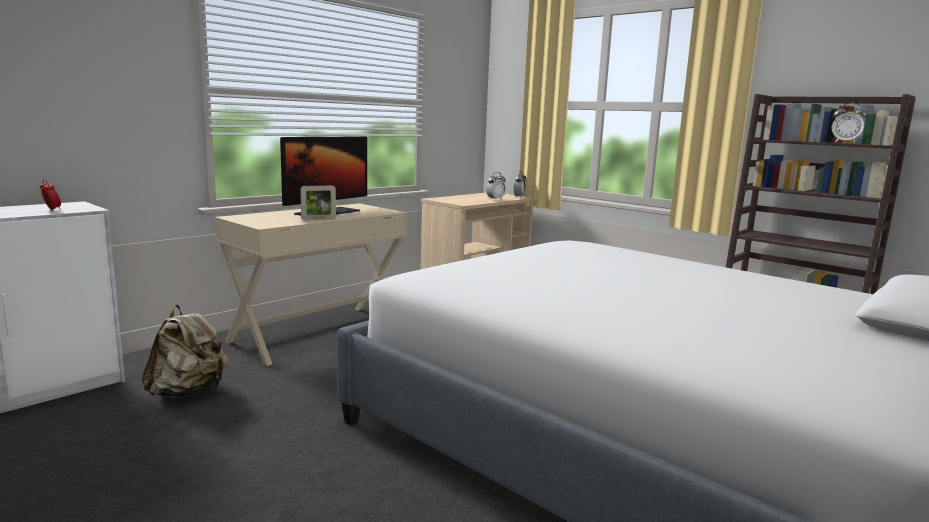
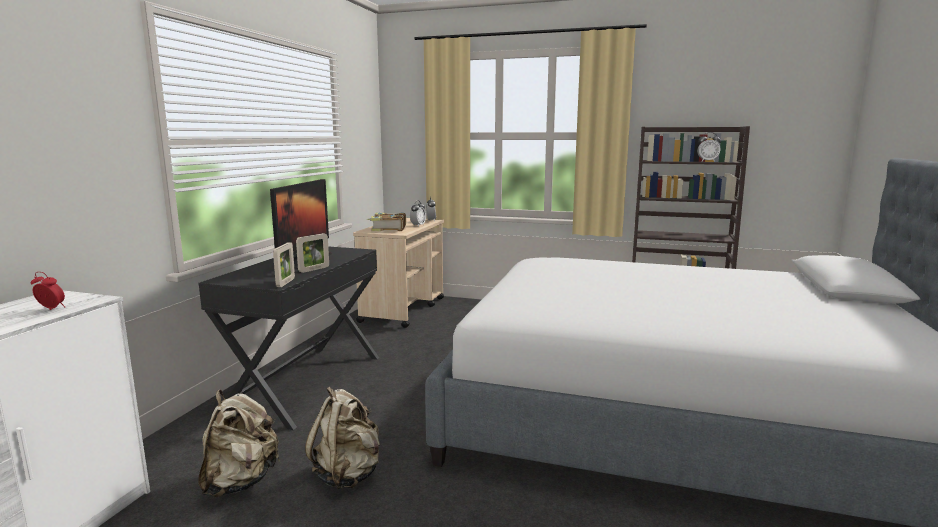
camera: 25 degrees left, 0 degrees up
beige desk [215,203,407,366] -> black desk [198,246,379,430]
none -> picture frame [273,243,295,287]
none -> beige backpack [305,387,380,489]
none -> book [367,212,406,231]

